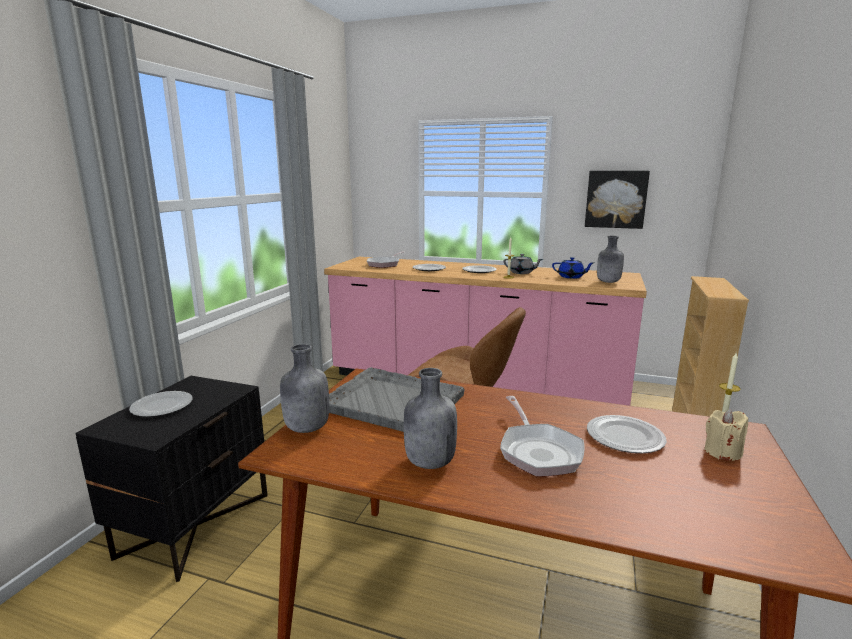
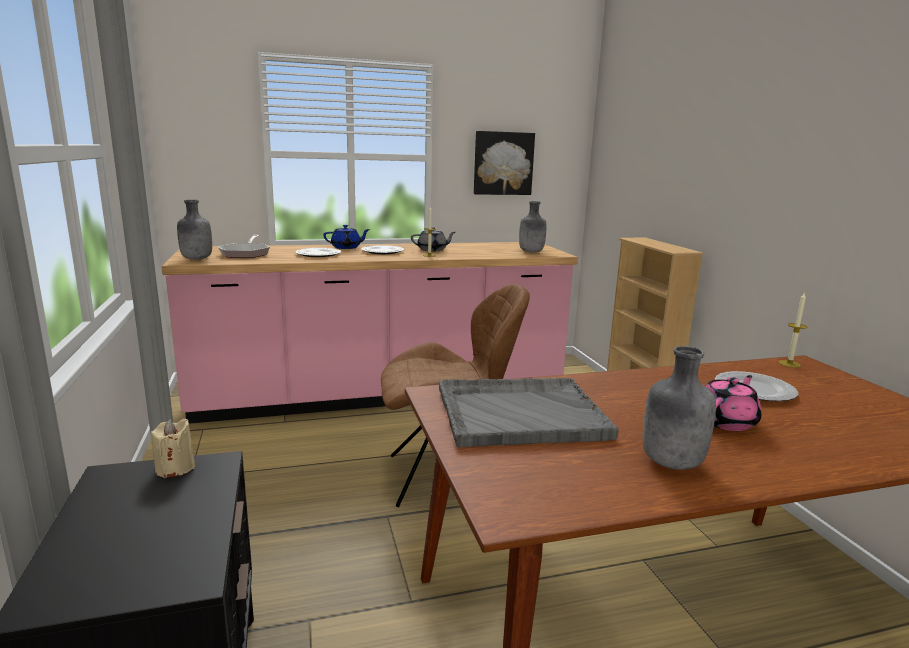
camera: 35 degrees left, 0 degrees up
plate [129,391,193,417] -> none
grey bottle [280,344,329,433] -> grey bottle moved to [177,200,212,260]
frying pan [500,396,585,477] -> pink teapot [705,375,762,431]
blue teapot [552,257,594,279] -> blue teapot moved to [323,225,370,249]
beige candle [704,409,748,461] -> beige candle moved to [150,418,195,478]

